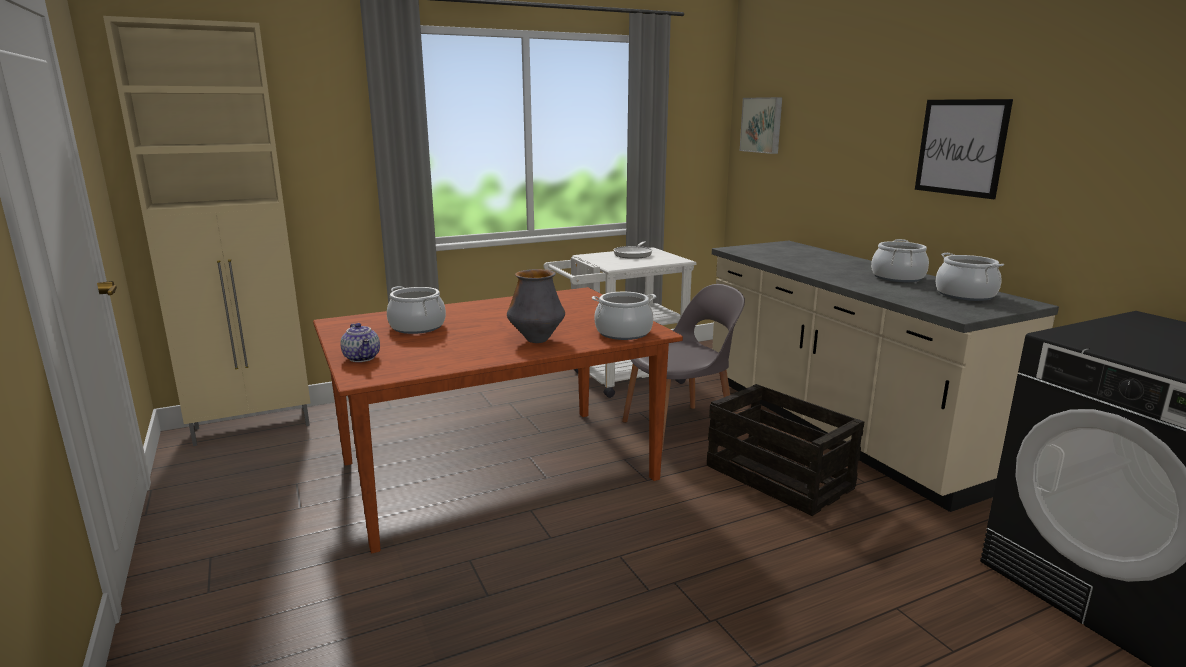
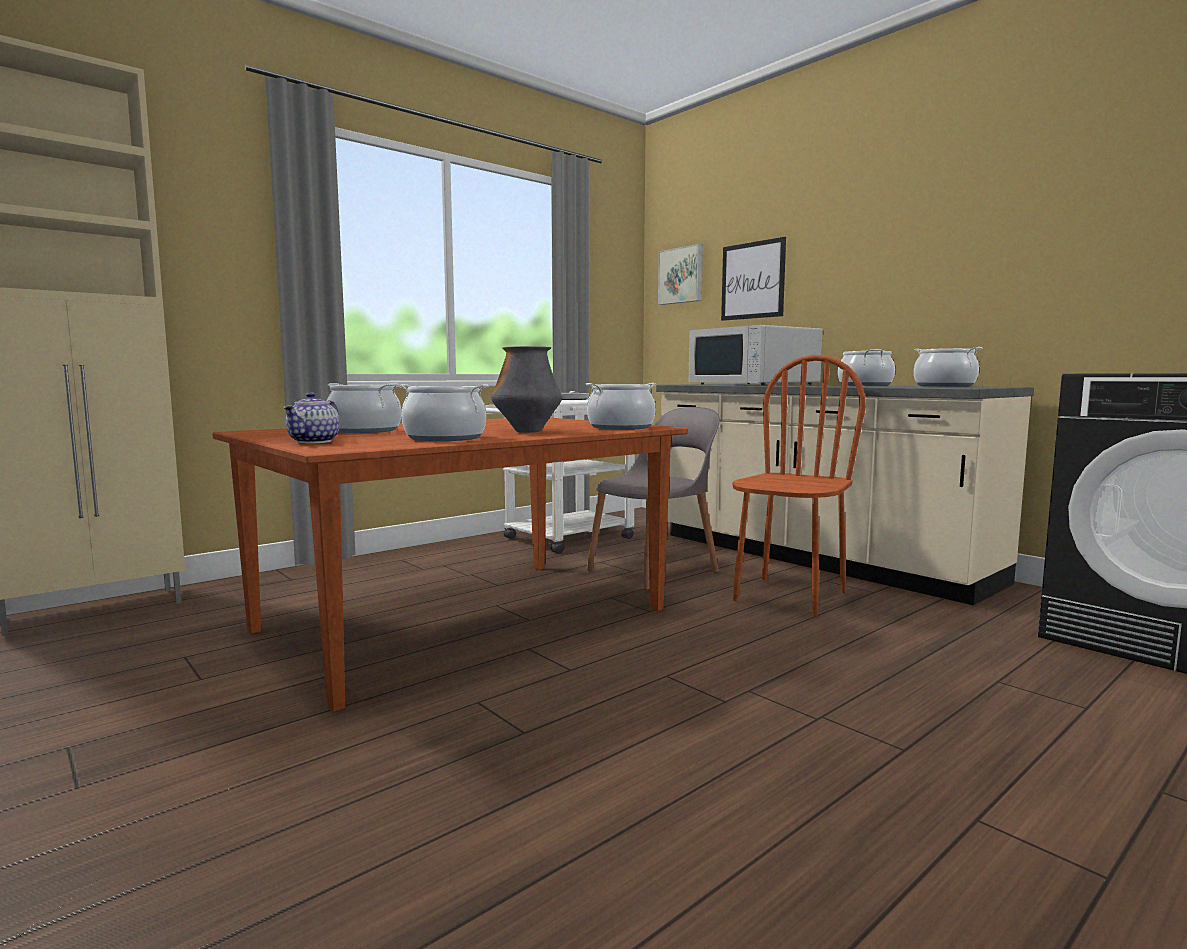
camera: 15 degrees left, 10 degrees down
teapot [340,323,380,362] -> teapot turned 60 degrees clockwise [283,392,340,444]
crate [707,384,864,516] -> brown chair [732,355,866,617]
picture [915,99,1013,199] -> picture moved to [721,237,786,321]
none -> cooking pot [399,384,488,441]
none -> white microwave [689,325,823,385]

